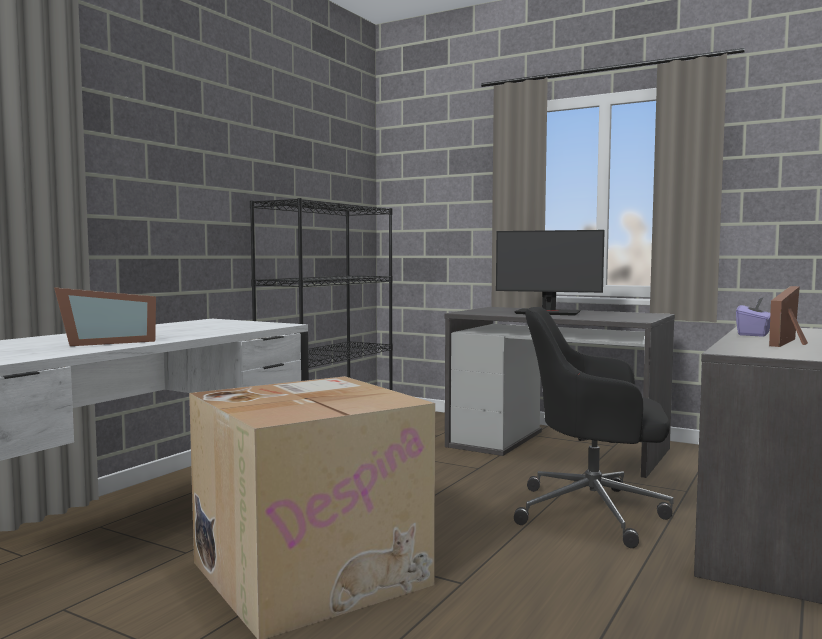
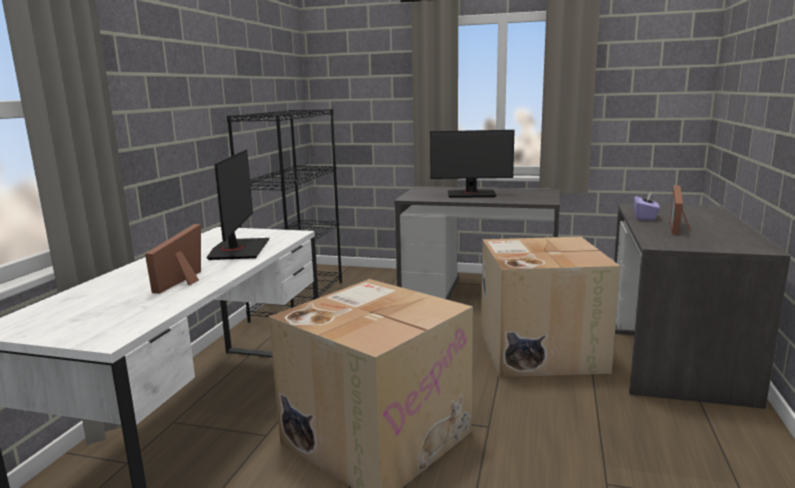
camera: 15 degrees left, 10 degrees up
picture frame [54,287,156,346] -> picture frame turned 150 degrees clockwise [145,224,201,294]
black office chair [514,307,673,548] -> cardboard box [481,237,620,377]
none -> monitor [206,150,269,260]

